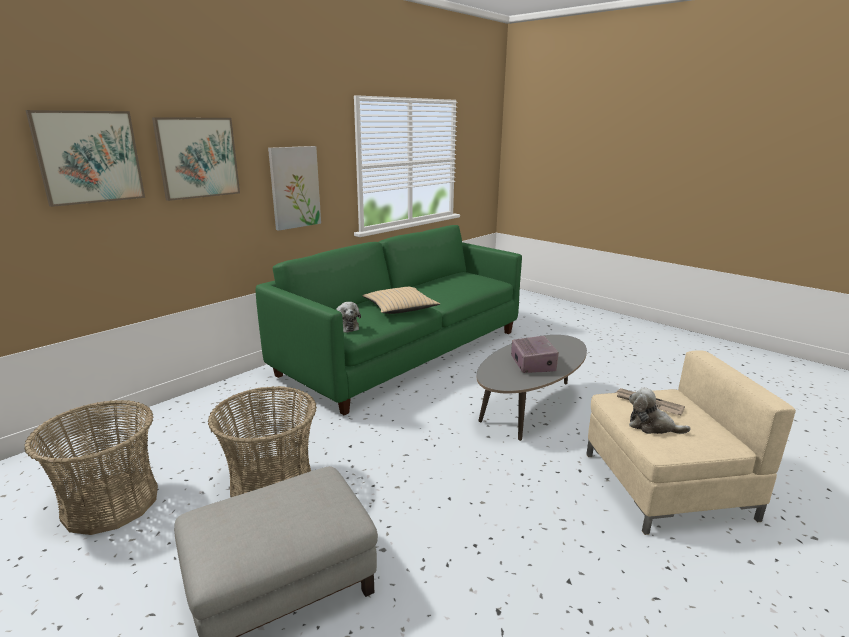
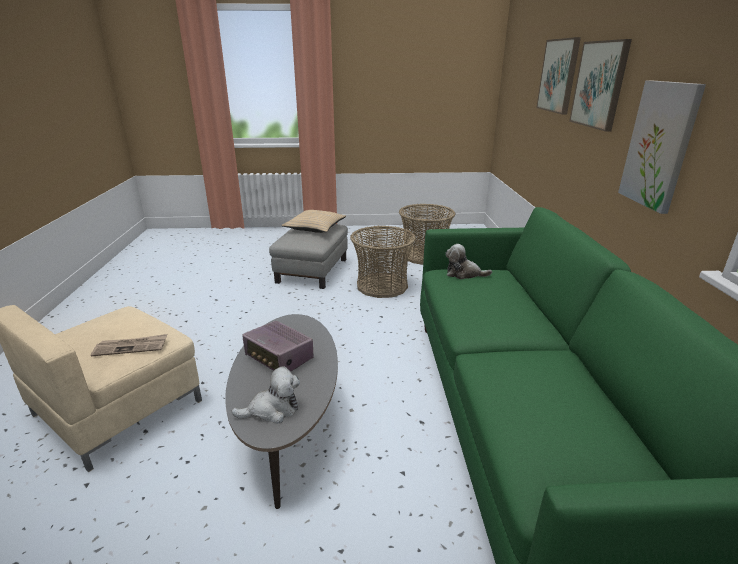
camera: 135 degrees right, 5 degrees up
beige pillow [363,287,440,314] -> beige pillow moved to [281,210,346,233]
plush toy [629,387,690,434] -> plush toy moved to [231,366,300,424]

